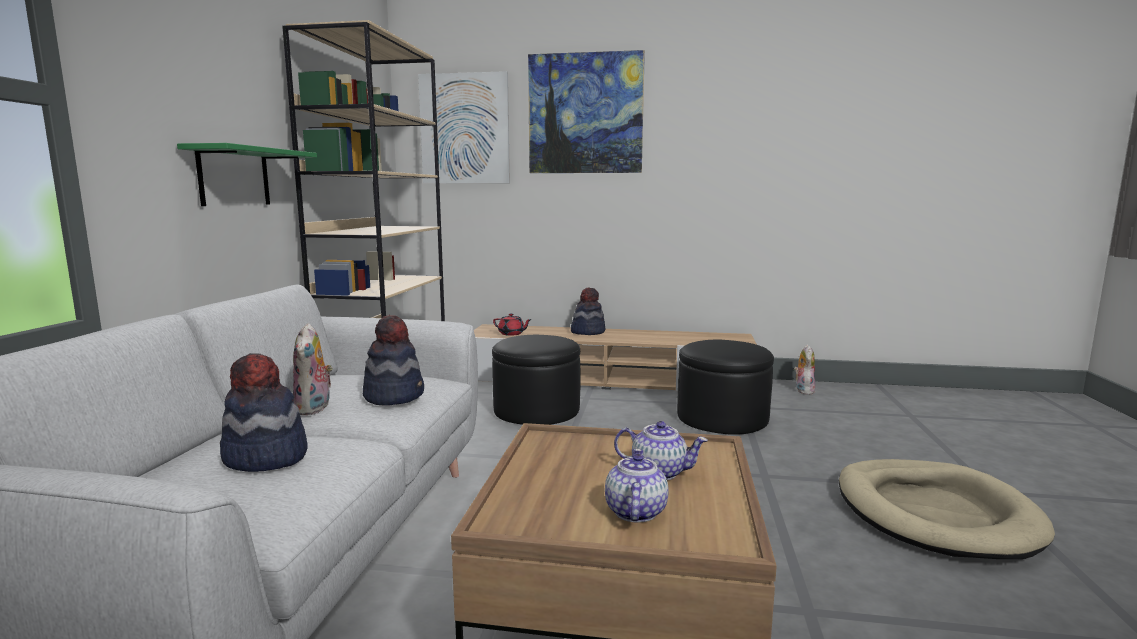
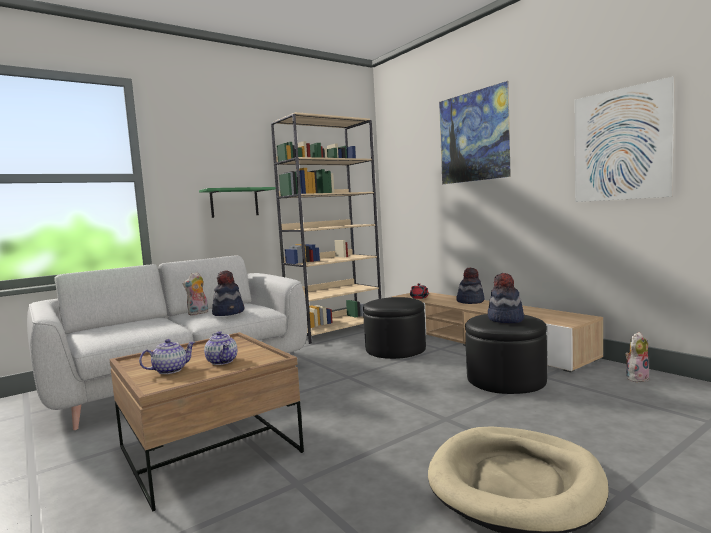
camera: 45 degrees right, 5 degrees down
hat [220,353,308,472] -> hat moved to [488,273,524,323]
picture [418,71,510,183] -> picture moved to [575,76,675,202]

